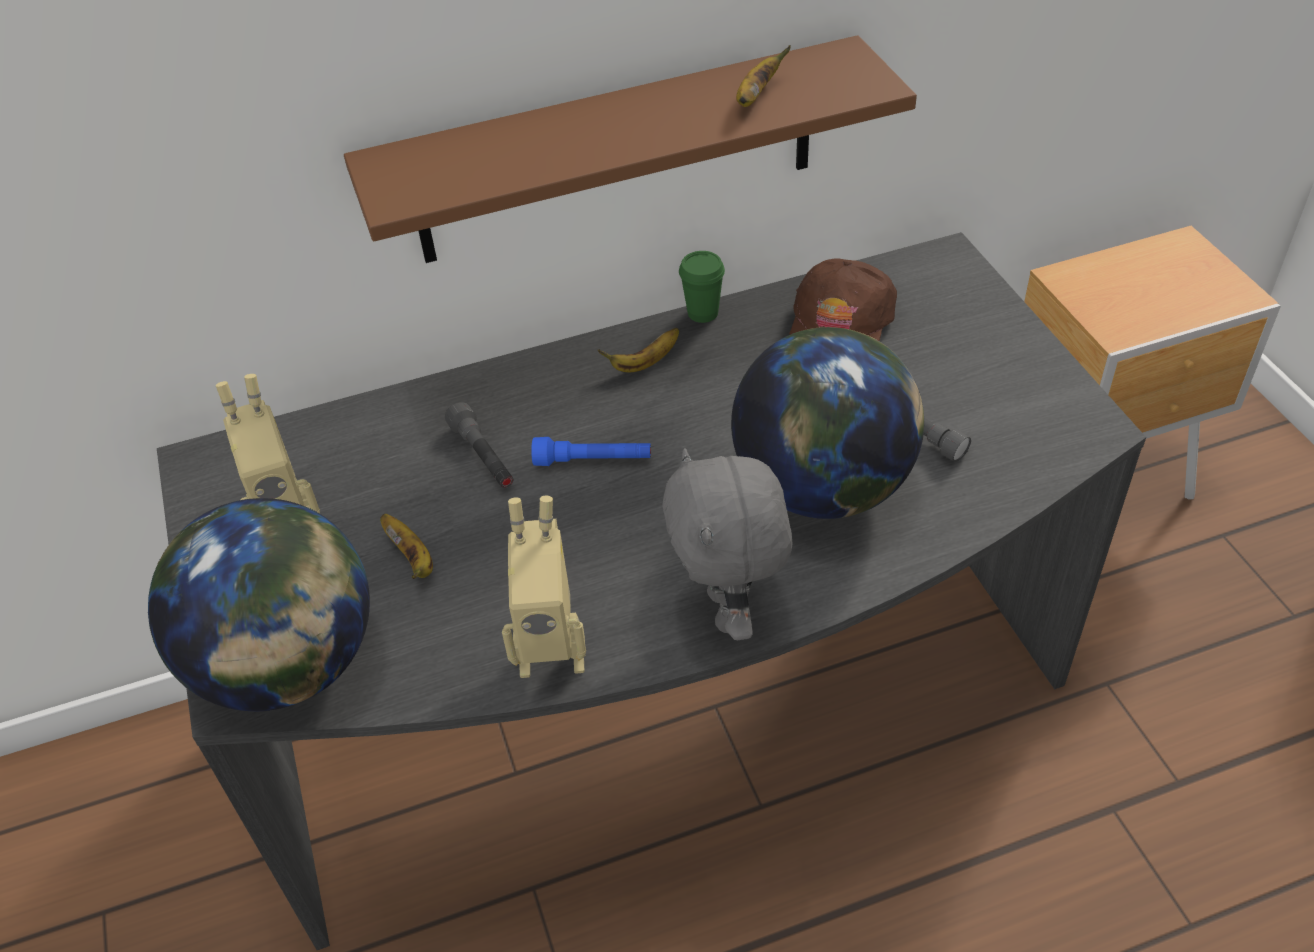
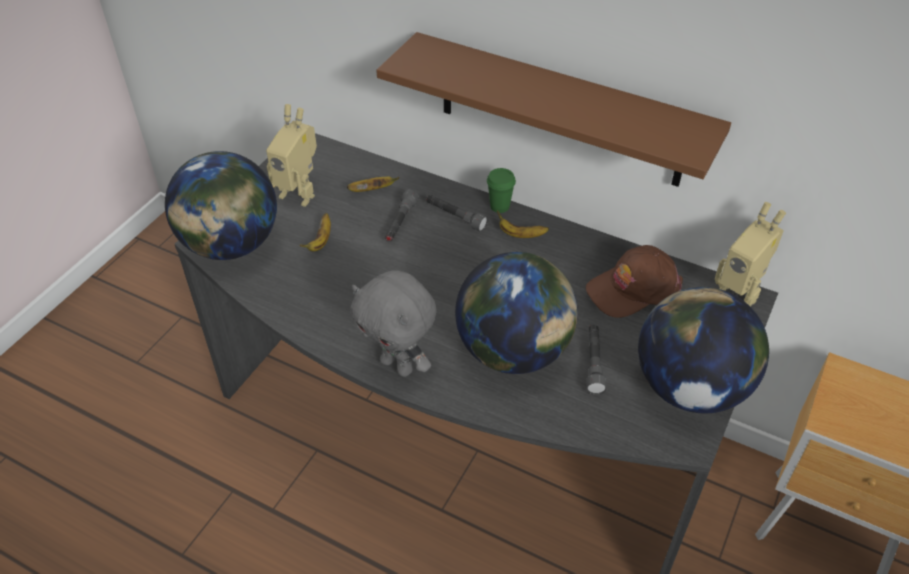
camera: 45 degrees right, 0 degrees up
toy robot [502,496,586,678] -> toy robot moved to [715,202,786,307]
blue flashlight [531,437,651,466] -> none
grey plush toy [662,448,792,640] -> grey plush toy turned 90 degrees counterclockwise [350,270,437,377]
green cup [679,251,725,323] -> green cup moved to [487,168,516,213]
banana [736,45,791,107] -> banana moved to [347,177,400,192]
none -> grey flashlight [426,195,488,232]
none -> globe [638,287,769,413]

